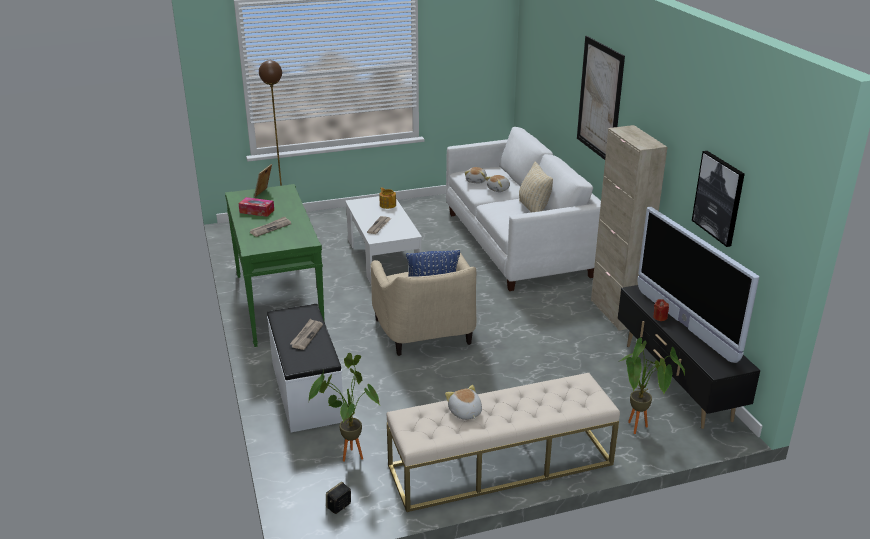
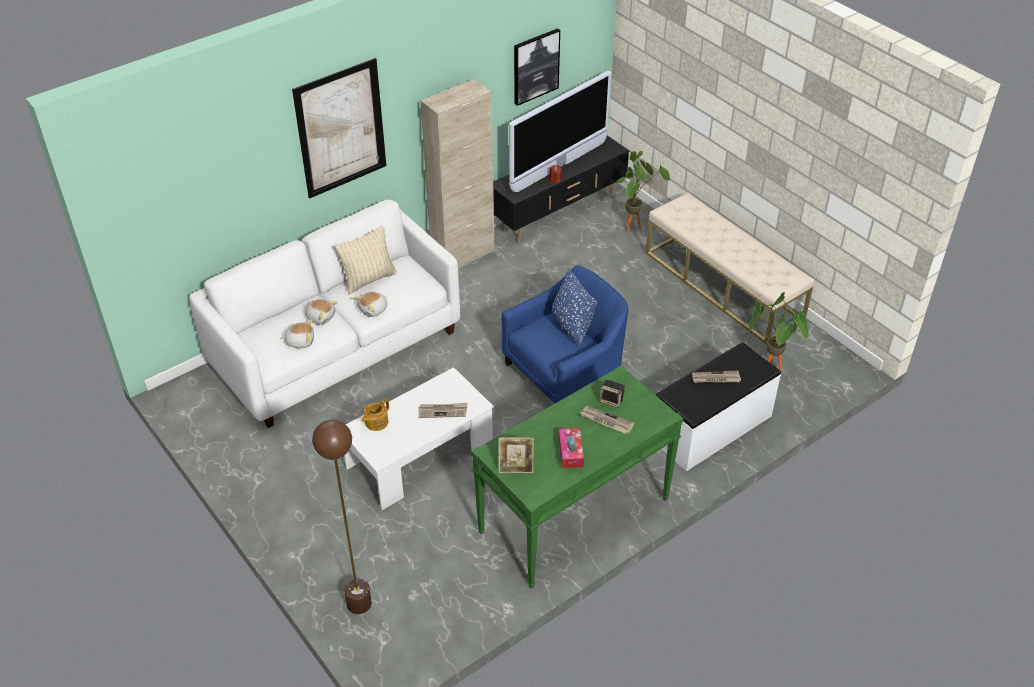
camera: 110 degrees left, 15 degrees up
speaker [326,482,351,514] -> speaker moved to [599,380,625,408]
beige armchair [371,250,476,356] -> blue armchair [502,265,628,404]
plush toy [445,385,482,420] -> plush toy moved to [354,292,387,317]

